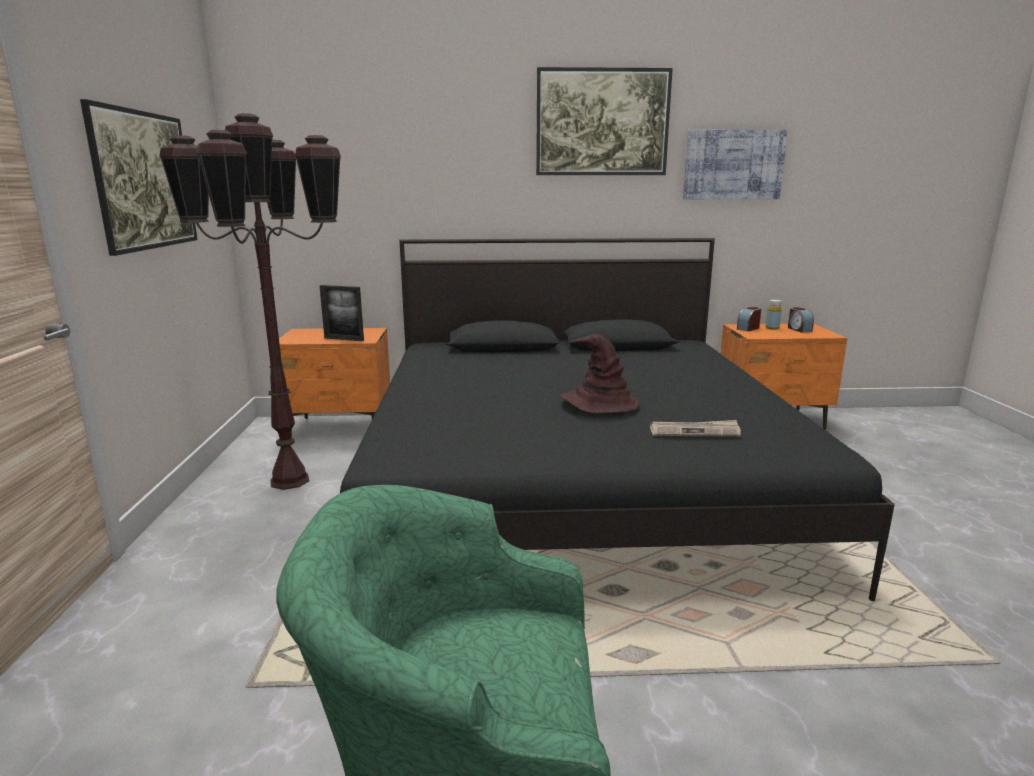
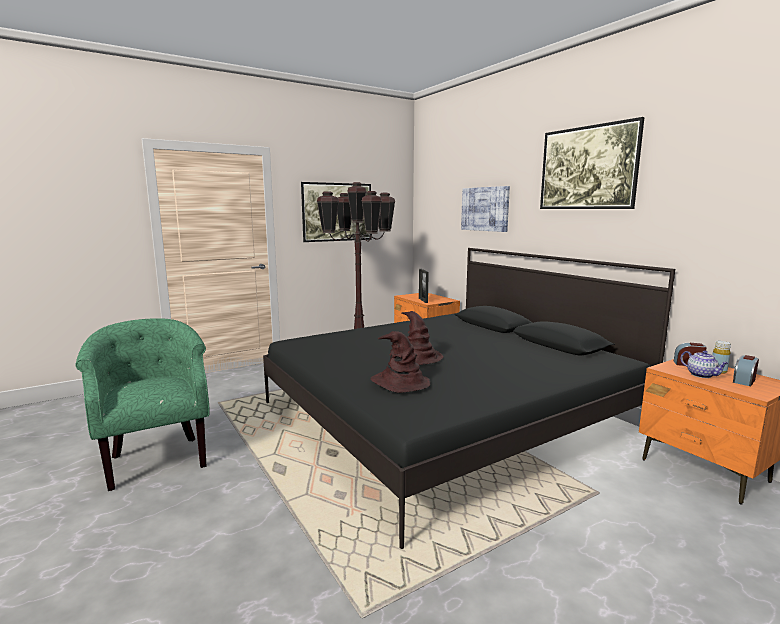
camera: 60 degrees right, 5 degrees down
newspaper [650,420,741,437] -> brown hat [370,331,430,393]
picture [683,130,788,199] -> picture moved to [461,186,510,232]
none -> teapot [681,351,729,378]

